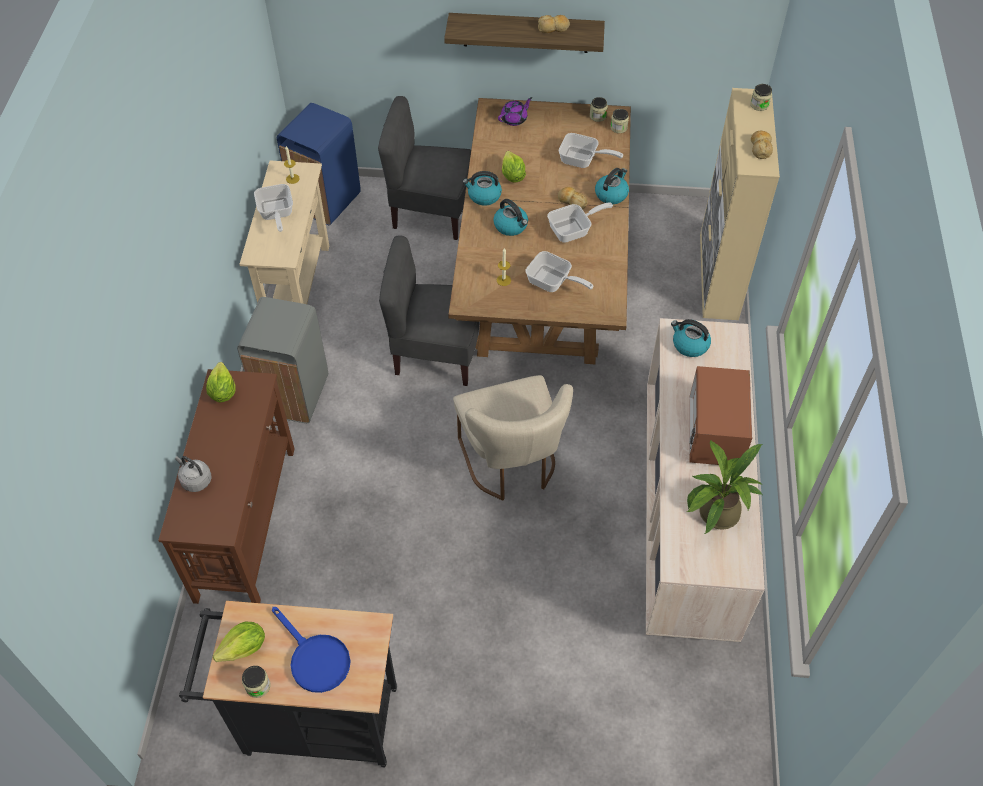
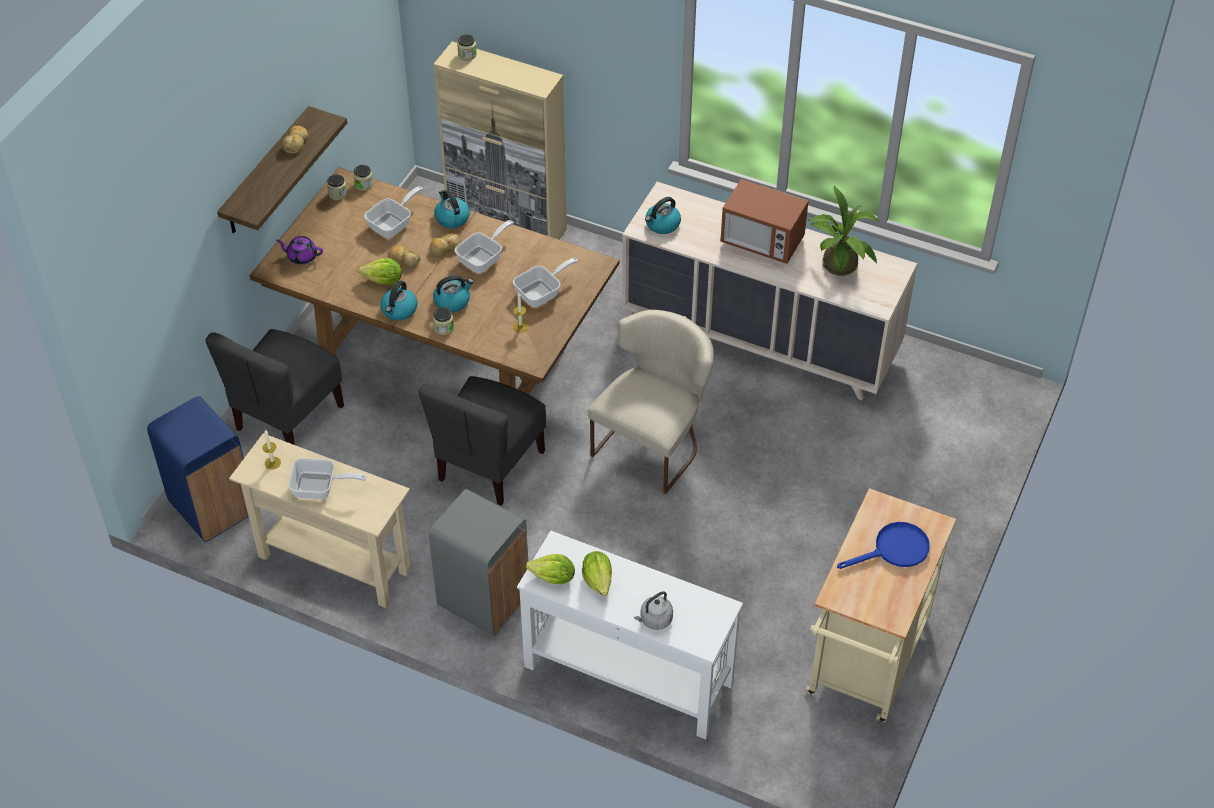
camera: 70 degrees left, 5 degrees down
brown console table [158,369,295,604] -> white console table [517,531,743,740]
black cart [179,601,397,767] -> beige cart [805,488,956,723]
lettuce [213,621,265,662] -> lettuce moved to [582,551,612,596]
jar [242,666,271,698] -> jar moved to [433,307,454,335]
beige chair [453,375,573,501] -> beige chair turned 60 degrees counterclockwise [588,310,714,494]
purple teapot [498,97,532,126] -> purple teapot turned 60 degrees counterclockwise [276,236,323,264]
frying pan [547,203,613,243] -> frying pan turned 45 degrees clockwise [455,220,514,273]
bread [751,131,773,159] -> bread moved to [388,245,421,268]

